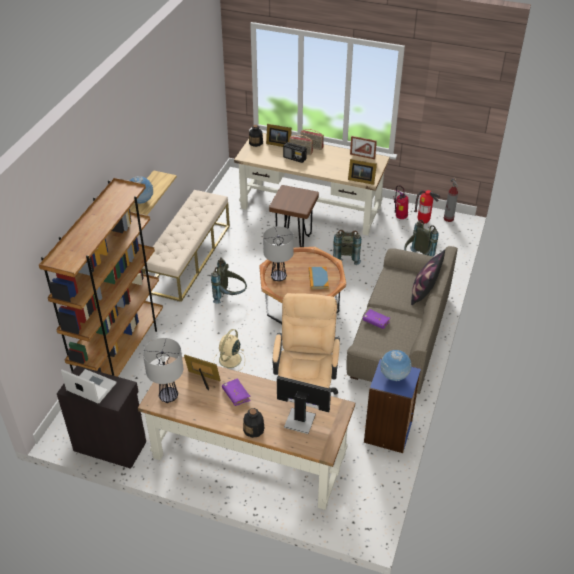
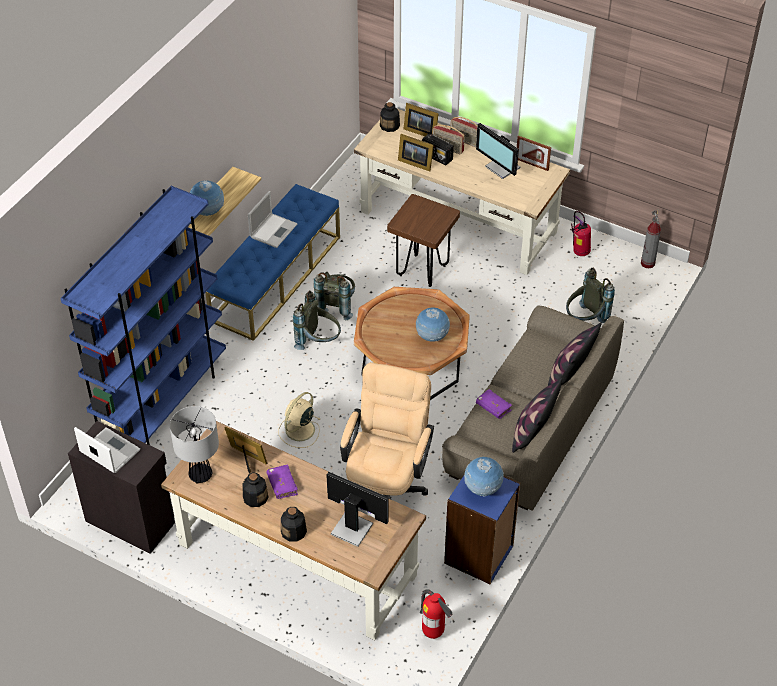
camera: 10 degrees right, 5 degrees up
brown bookcase [39,178,163,377] -> blue bookcase [60,186,226,445]
beige bench [142,190,230,302] -> blue bench [205,184,340,341]
table lamp [263,226,294,281] -> none
book [309,267,329,289] -> globe [416,307,450,342]
grey backpack [333,230,361,265] -> grey backpack moved to [314,272,355,321]
picture frame [348,159,377,185] -> picture frame moved to [398,134,434,172]
fire extinguisher [414,190,441,224] -> fire extinguisher moved to [420,589,453,639]
none -> bottle [242,473,268,507]
none -> laptop [248,191,298,248]
none -> monitor [476,123,521,179]
none -> pillow [512,378,562,453]

